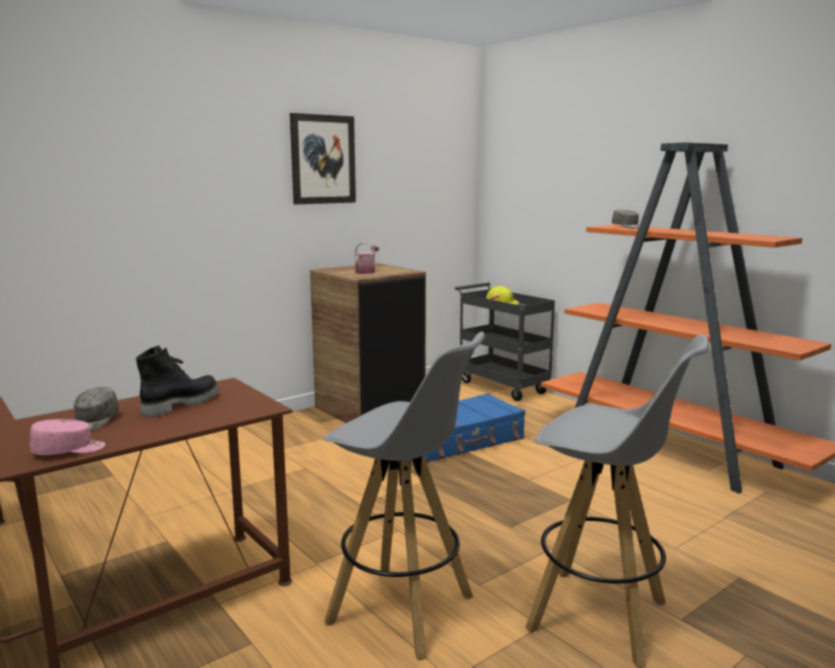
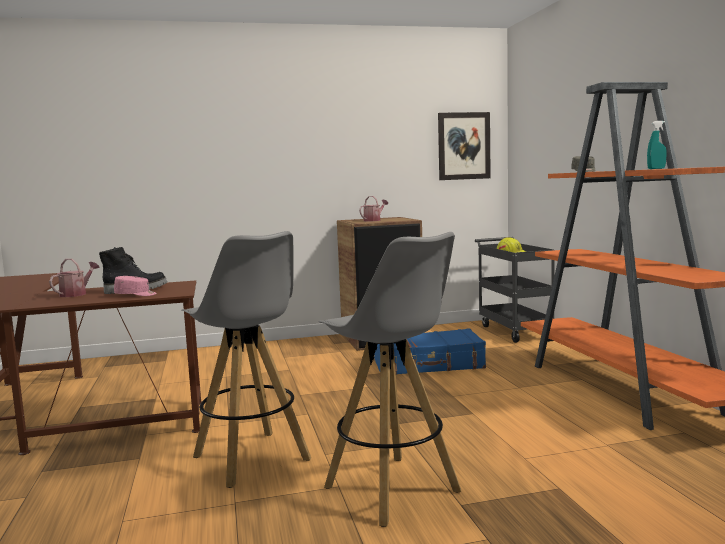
camera: 25 degrees right, 5 degrees down
pink cap [30,419,106,455] -> pink cap moved to [114,276,157,296]
grey cap [74,387,119,431] -> watering can [49,259,99,297]
picture [290,113,356,204] -> picture moved to [438,112,491,180]
none -> turquoise spray bottle [647,121,666,169]

